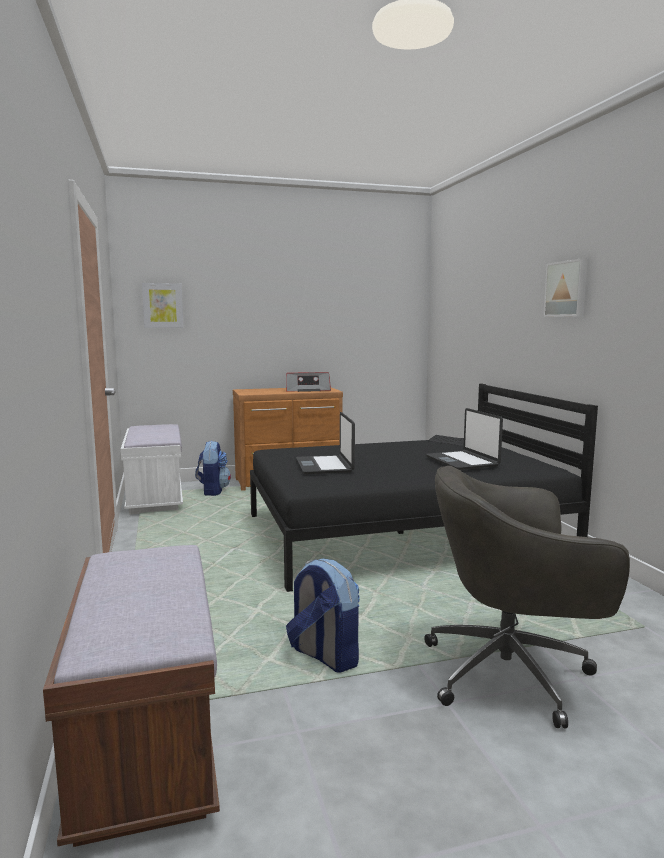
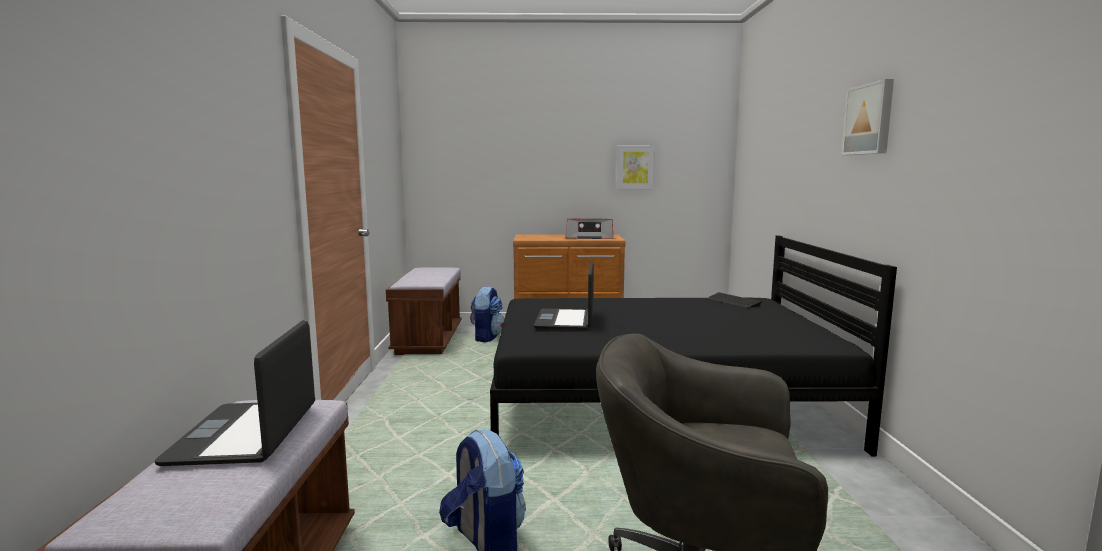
camera: 15 degrees right, 0 degrees up
white bench [121,424,183,515] -> brown bench [386,268,462,355]
picture [142,283,184,328] -> picture moved to [616,145,655,189]
laptop [426,408,503,470] -> laptop moved to [155,320,315,466]

